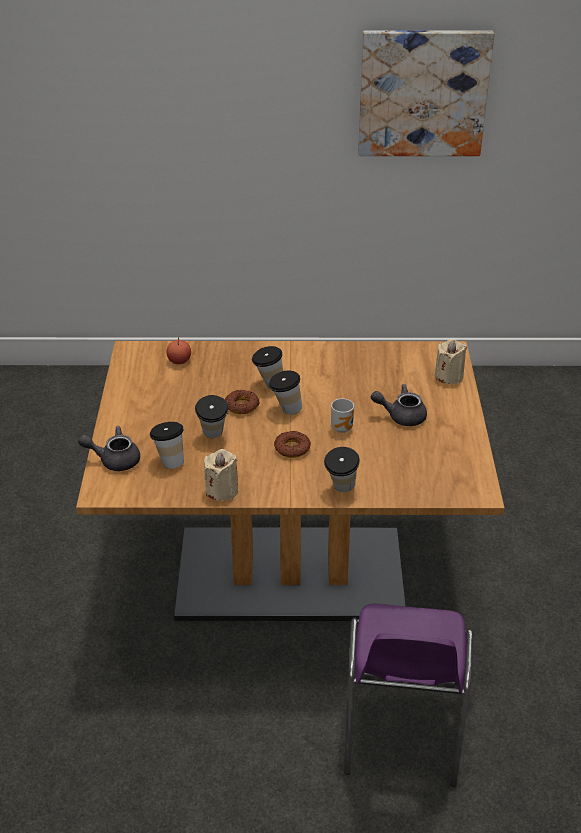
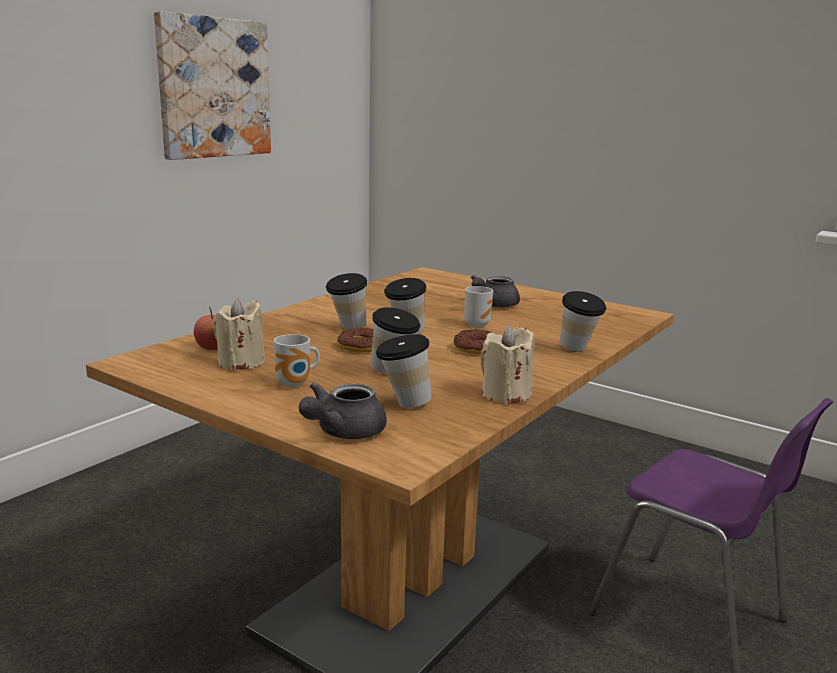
camera: 55 degrees left, 20 degrees down
beige candle [435,339,467,384] -> beige candle moved to [213,299,265,370]
none -> mug [274,334,320,387]

